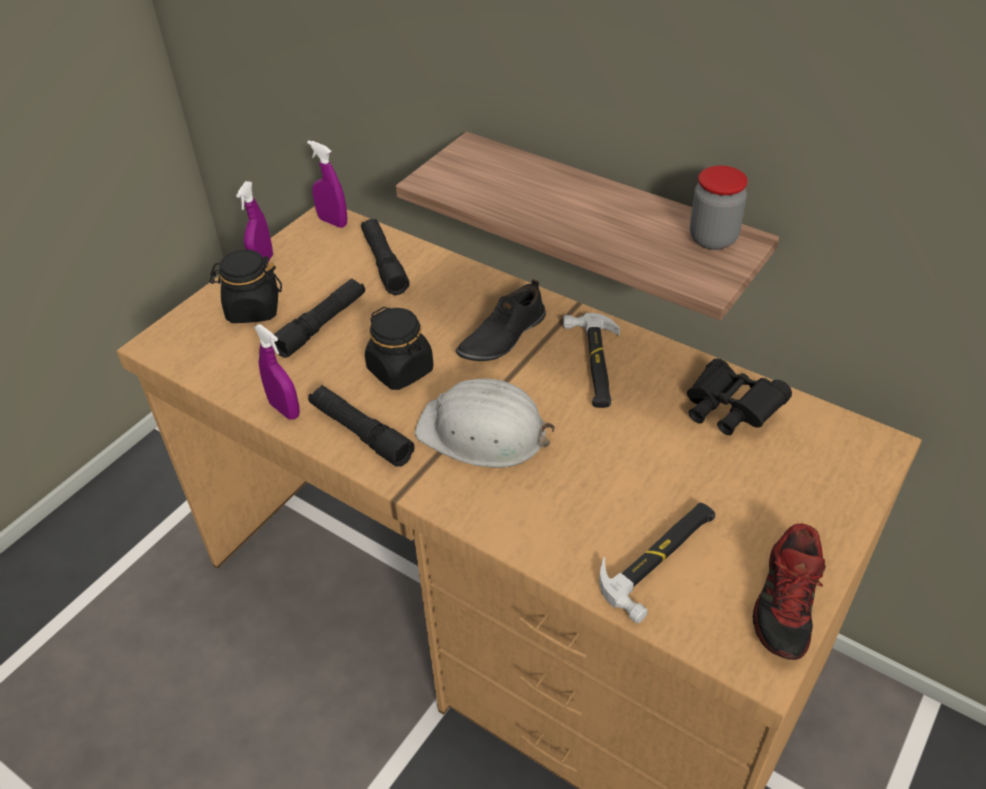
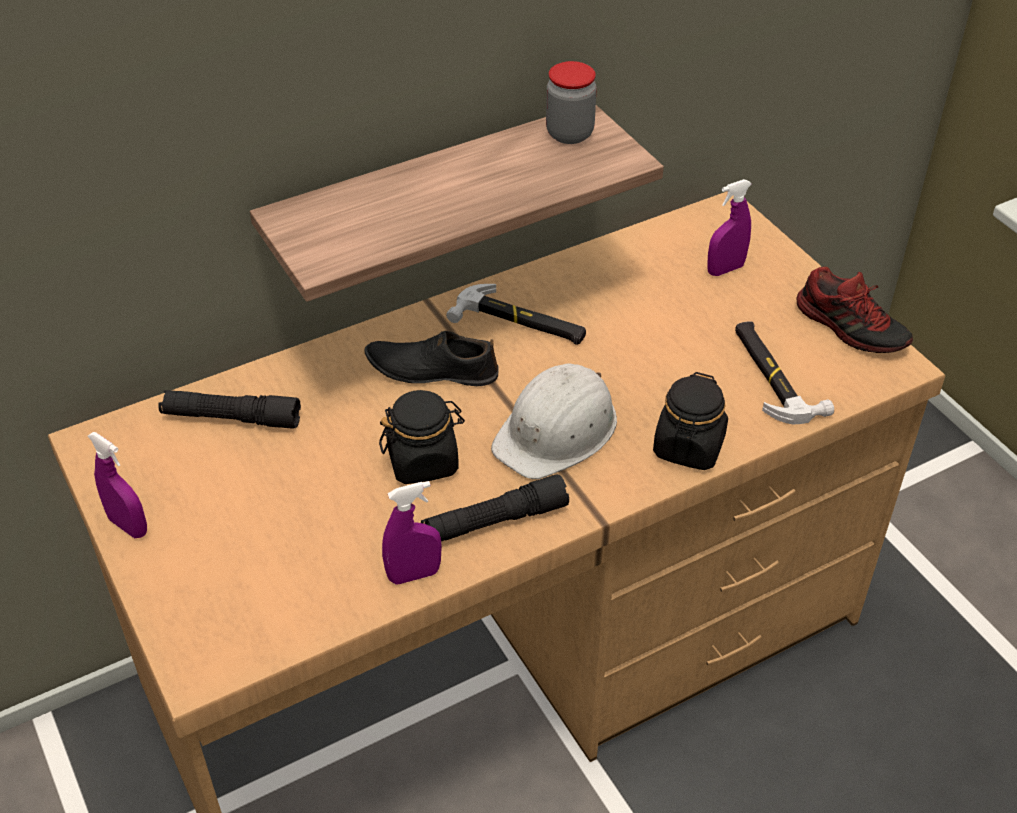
camera: 65 degrees left, 0 degrees up
black jar [209,249,282,323] -> black jar moved to [653,372,728,470]
black flashlight [274,279,365,358] -> none
purple spray bottle [307,140,347,228] -> purple spray bottle moved to [707,179,752,276]
black shoe [456,279,546,361] -> black shoe turned 120 degrees clockwise [364,331,499,386]
black binoculars [687,359,792,435] -> none

